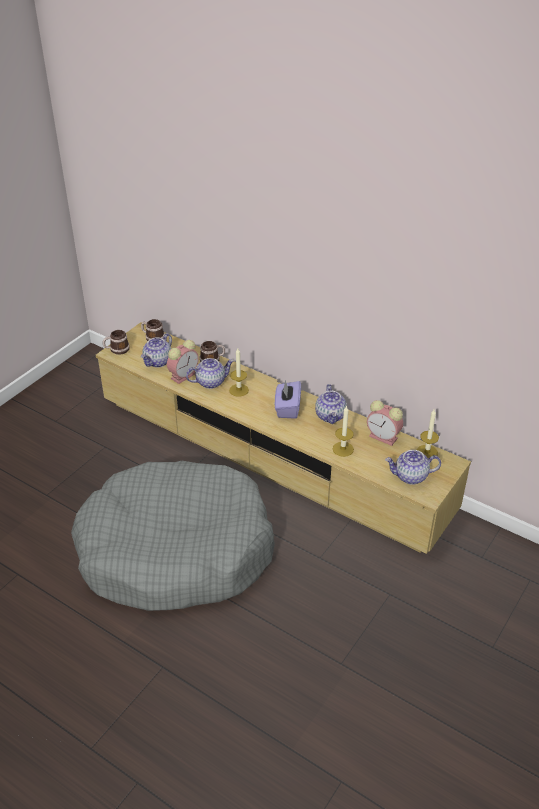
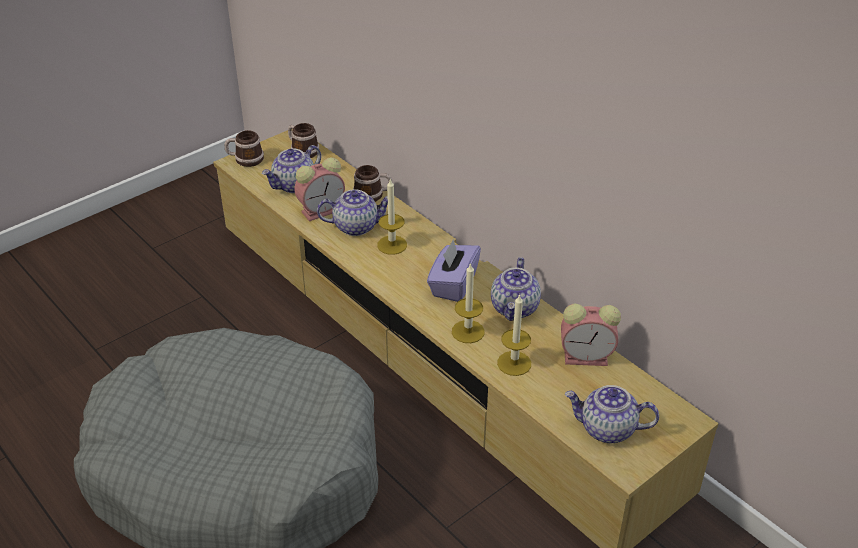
camera: 15 degrees right, 0 degrees up
alarm clock [367,400,403,446] -> alarm clock turned 45 degrees counterclockwise [561,304,621,366]
candle [417,409,439,458] -> candle moved to [452,263,485,343]

